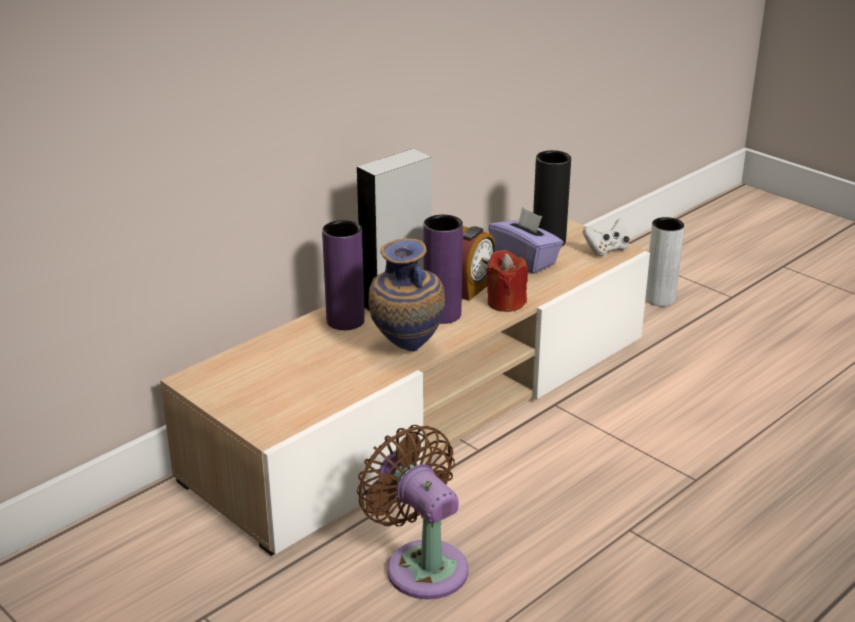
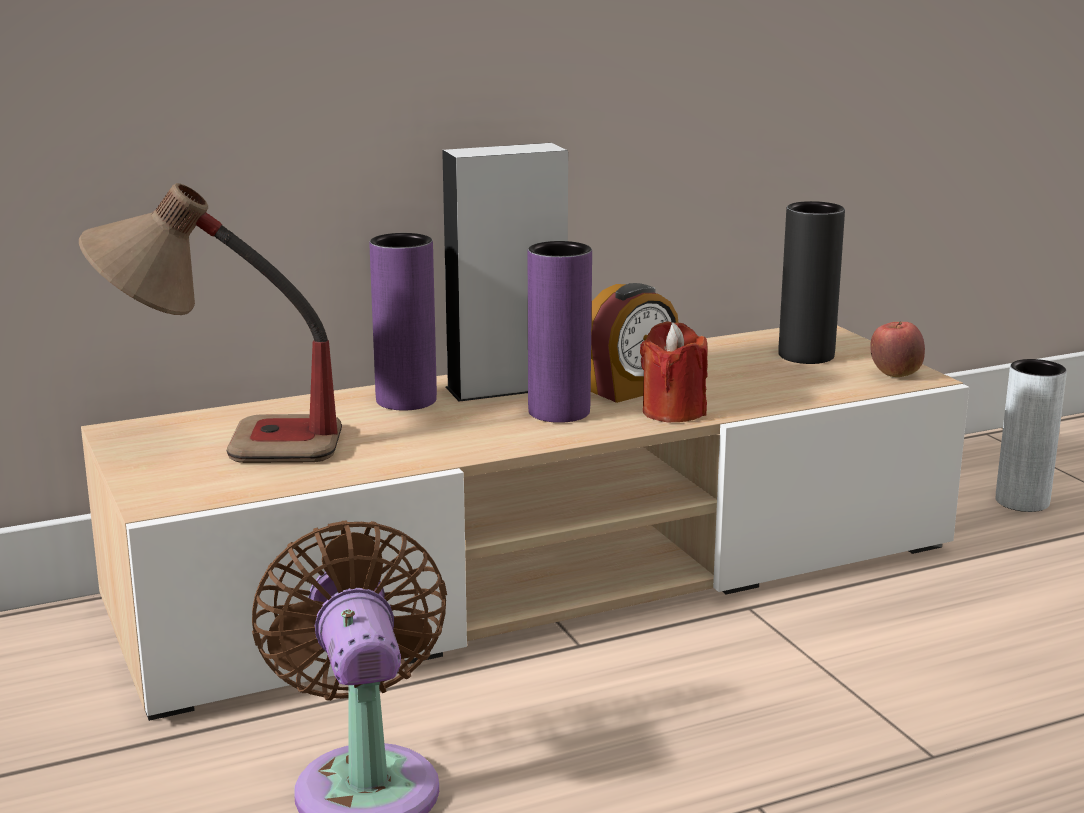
camera: 20 degrees right, 10 degrees down
vase [369,238,445,351] -> none
purple tissue box [488,207,564,274] -> none
white game controller [582,218,629,256] -> apple [870,322,925,377]
none -> table lamp [79,183,342,463]

